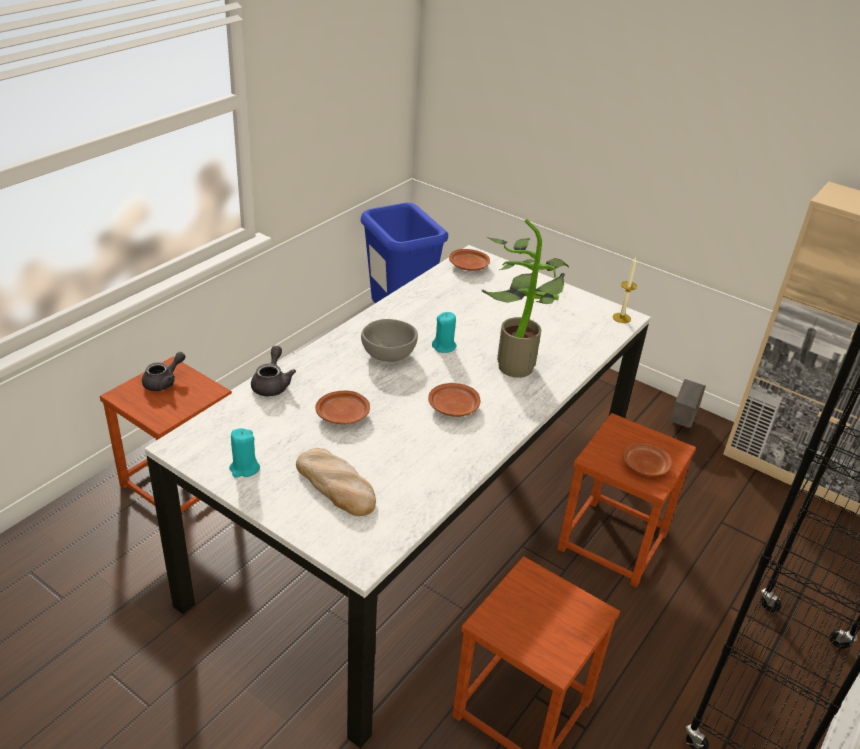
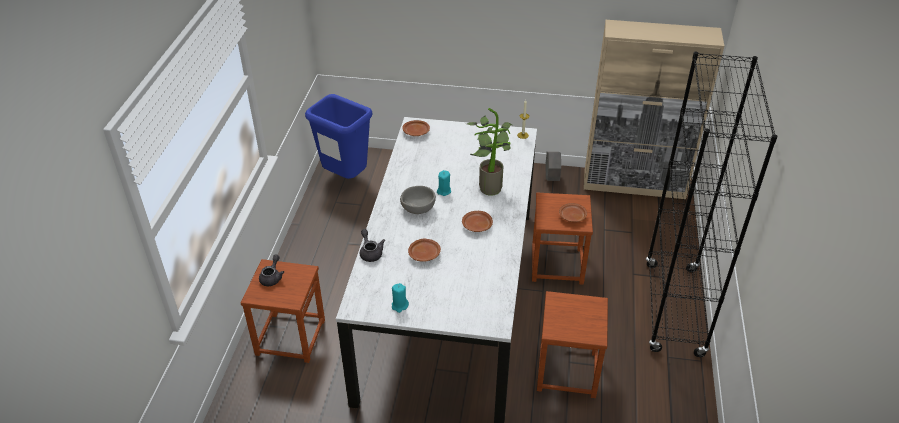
camera: 25 degrees left, 5 degrees up
bread [296,448,376,516] -> none

